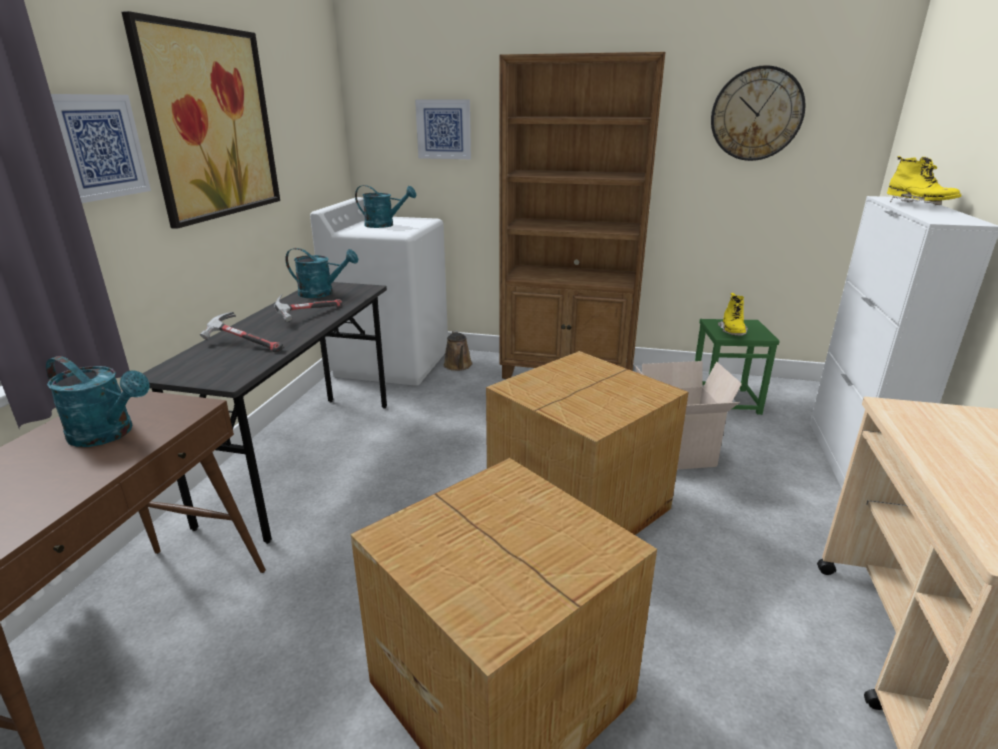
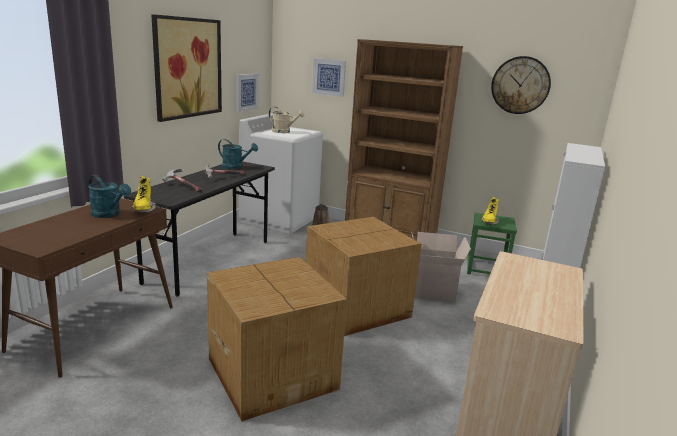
camera: 10 degrees right, 5 degrees down
picture [51,94,151,203] -> picture moved to [236,74,259,112]
turquoise watering can [355,185,416,228] -> beige watering can [269,107,305,133]
yellow boot [887,156,961,205] -> yellow boot moved to [131,176,156,212]

